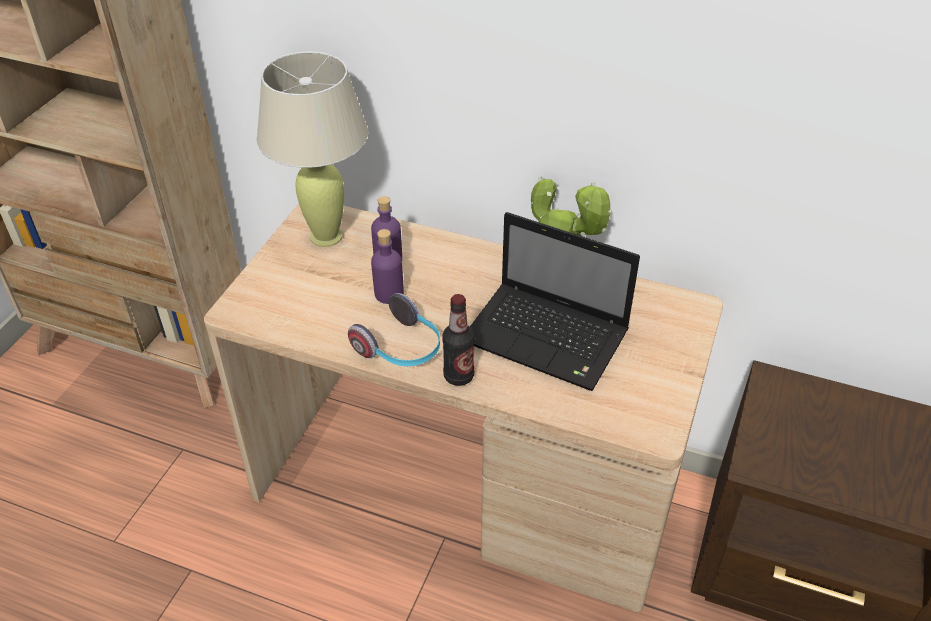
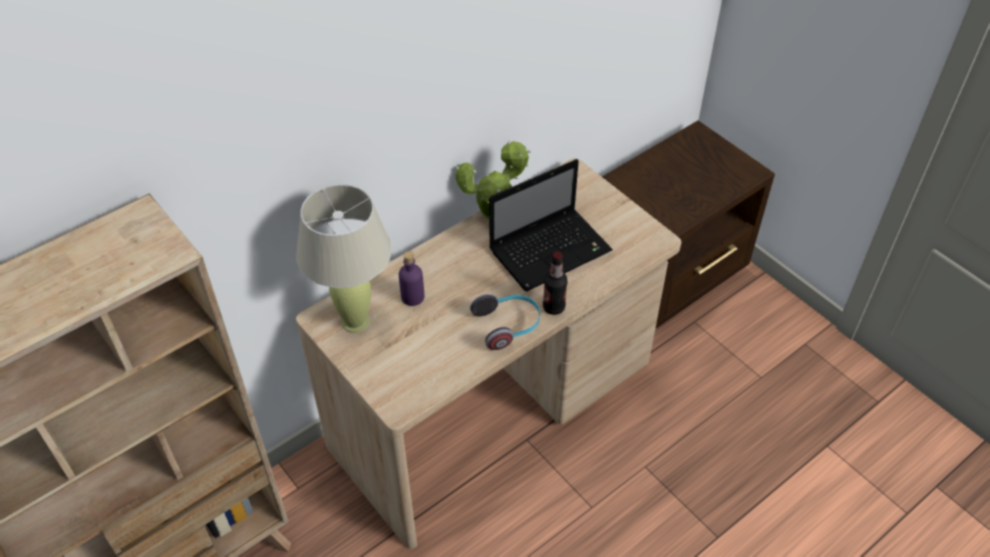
camera: 60 degrees left, 5 degrees up
purple bottle [371,229,404,304] -> none

